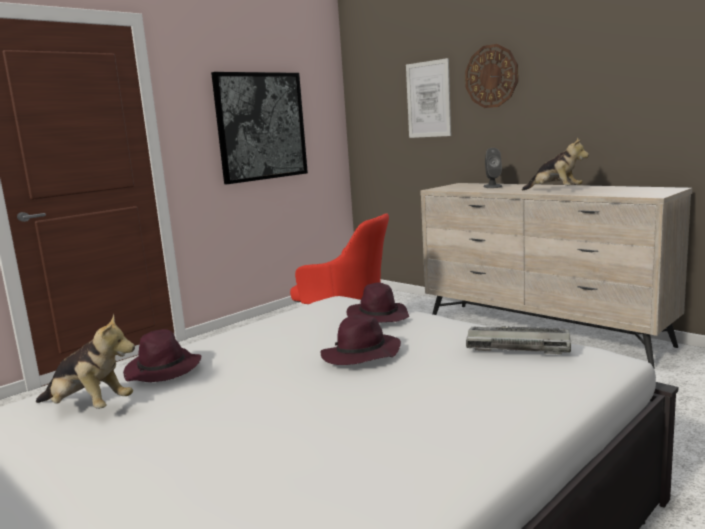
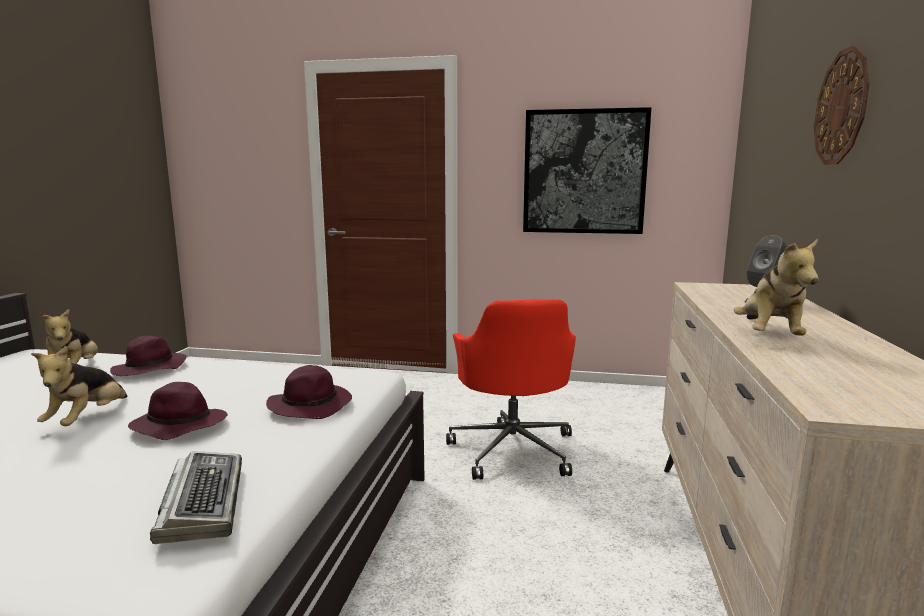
camera: 55 degrees right, 0 degrees up
picture [406,58,451,138] -> none
none -> plush toy [31,346,127,426]

